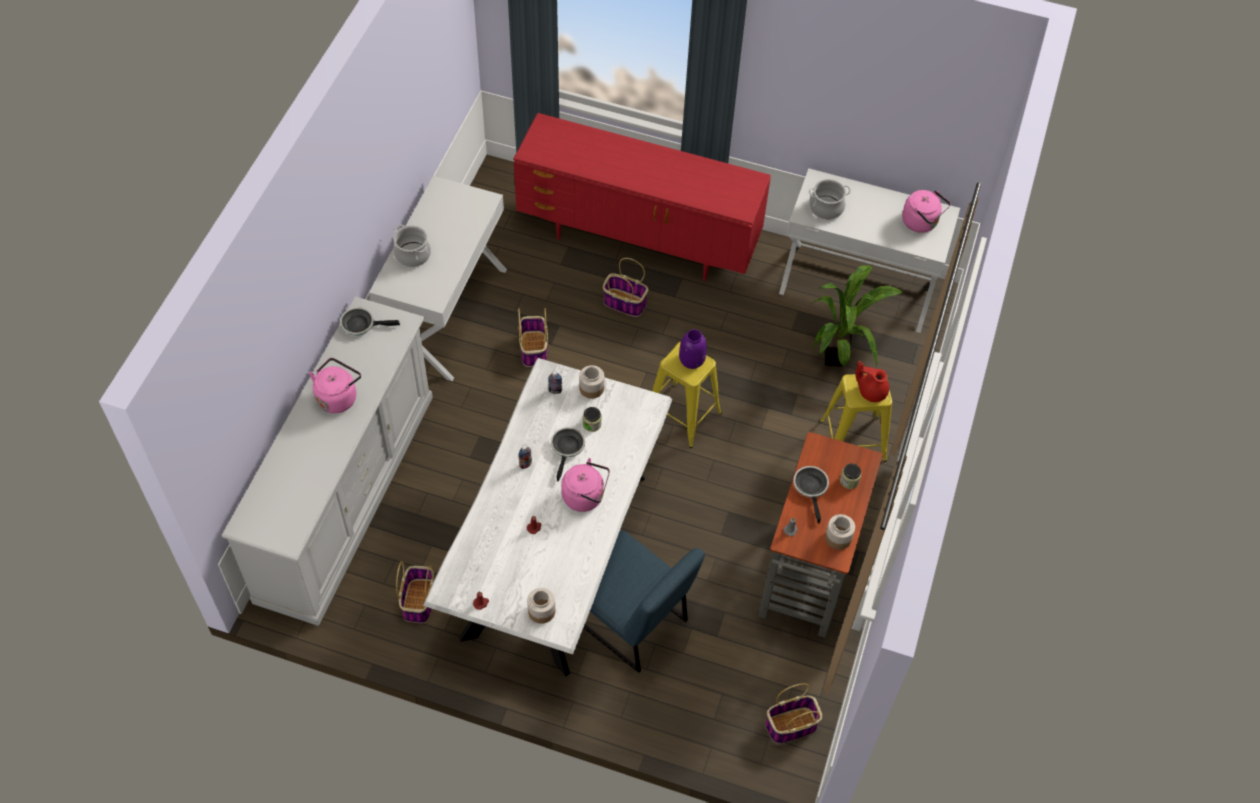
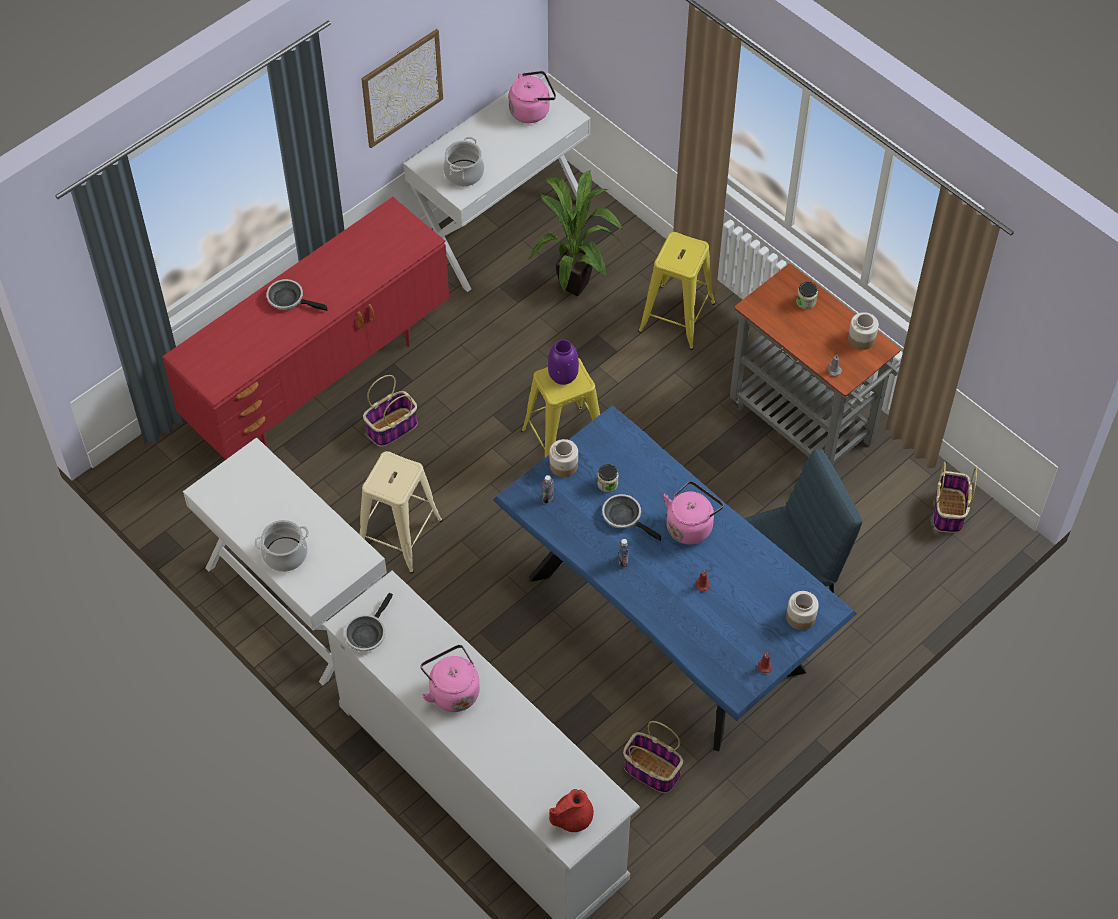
camera: 60 degrees left, 0 degrees up
white dining table [423,358,673,676] -> blue dining table [493,405,857,751]
basket [518,308,548,367] -> beige stool [359,451,442,573]
frying pan [793,466,829,524] -> frying pan moved to [266,279,328,311]
red teapot [855,361,889,402] -> red teapot moved to [549,789,594,832]
none -> picture [361,29,443,148]

